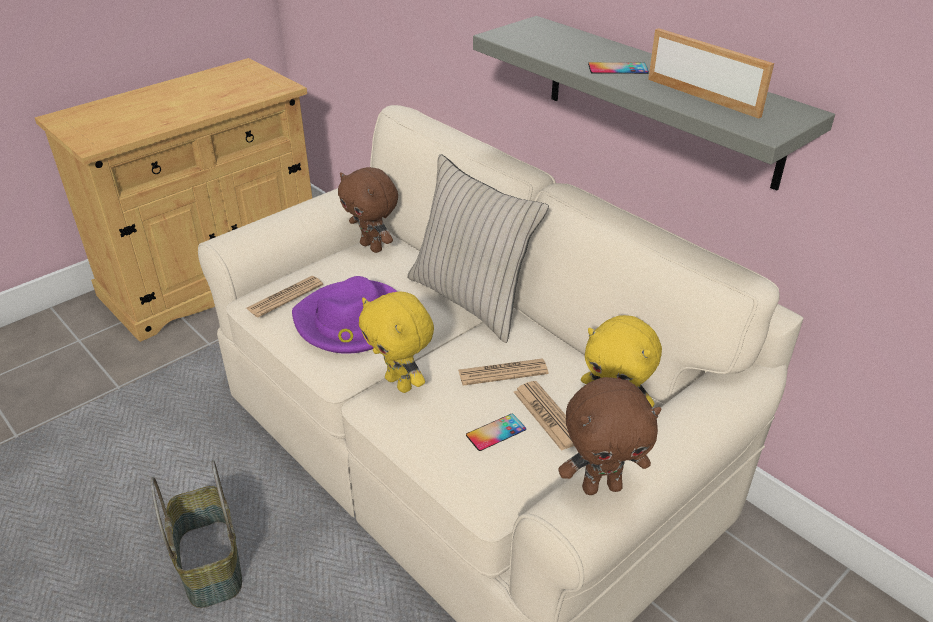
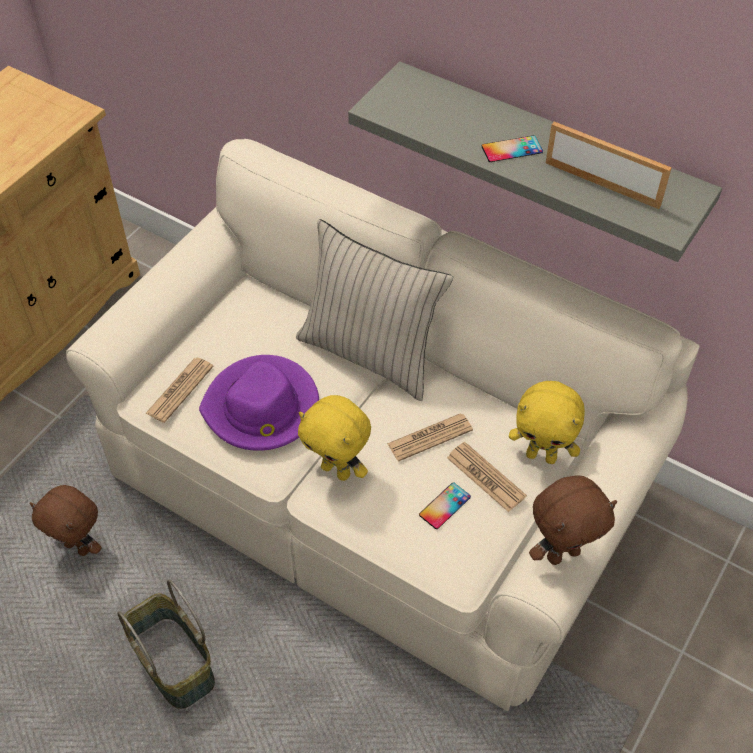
camera: 15 degrees left, 15 degrees up
brown plush toy [338,167,398,253] -> brown plush toy moved to [30,485,102,556]

